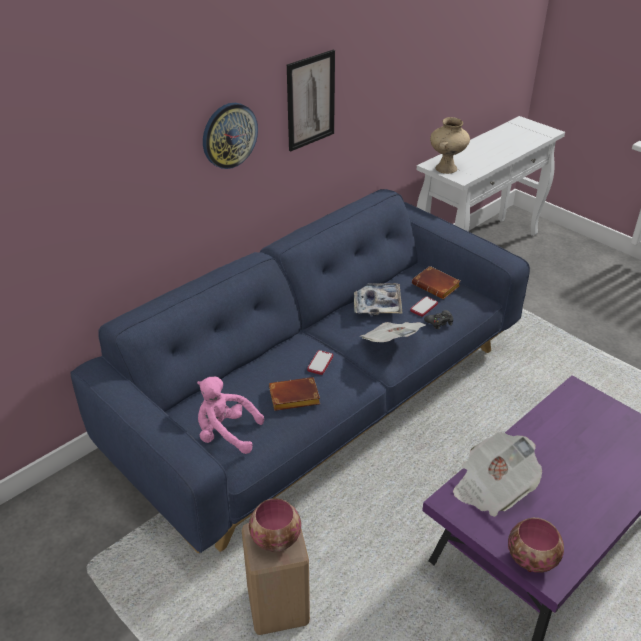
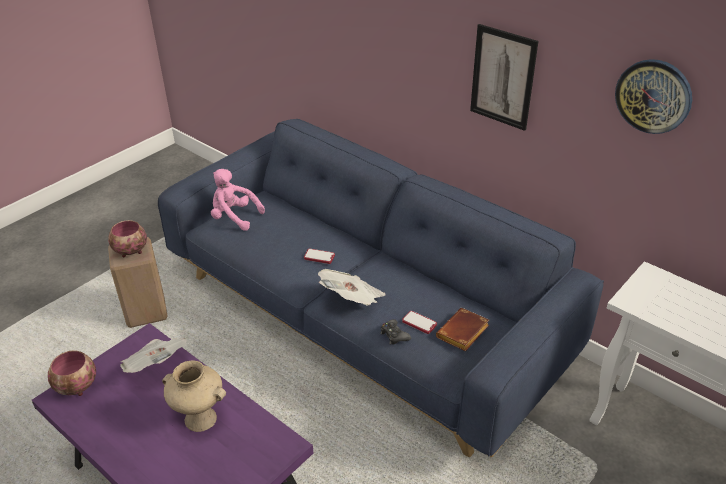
camera: 85 degrees right, 0 degrees up
pink plush toy [197,377,264,454] -> pink plush toy turned 75 degrees counterclockwise [211,169,265,231]
wall clock [203,103,258,169] -> wall clock moved to [615,59,692,134]
brown book [269,377,320,411] -> none
tray [354,283,402,316] -> none
beige vase [430,117,470,174] -> beige vase moved to [162,360,226,432]

